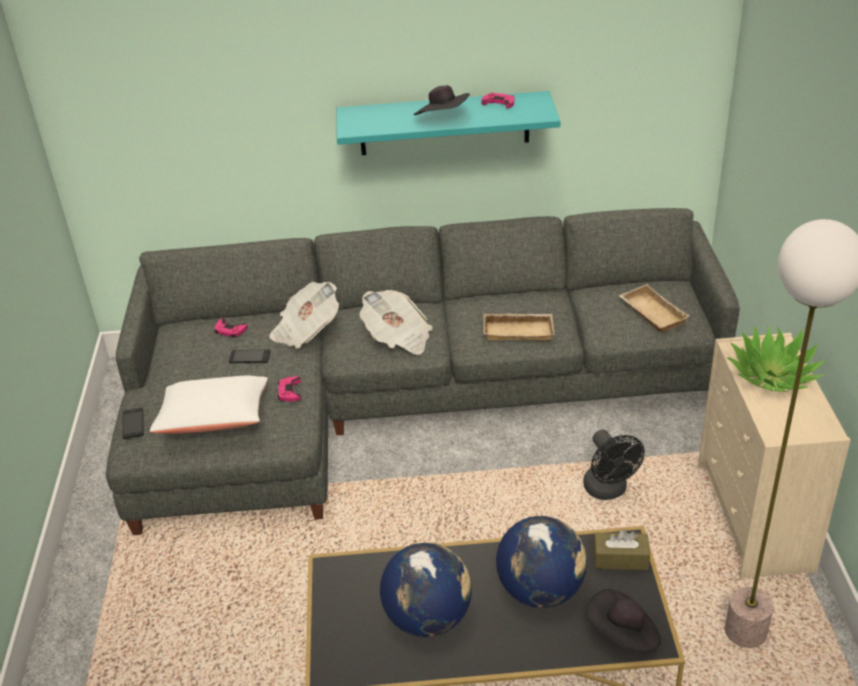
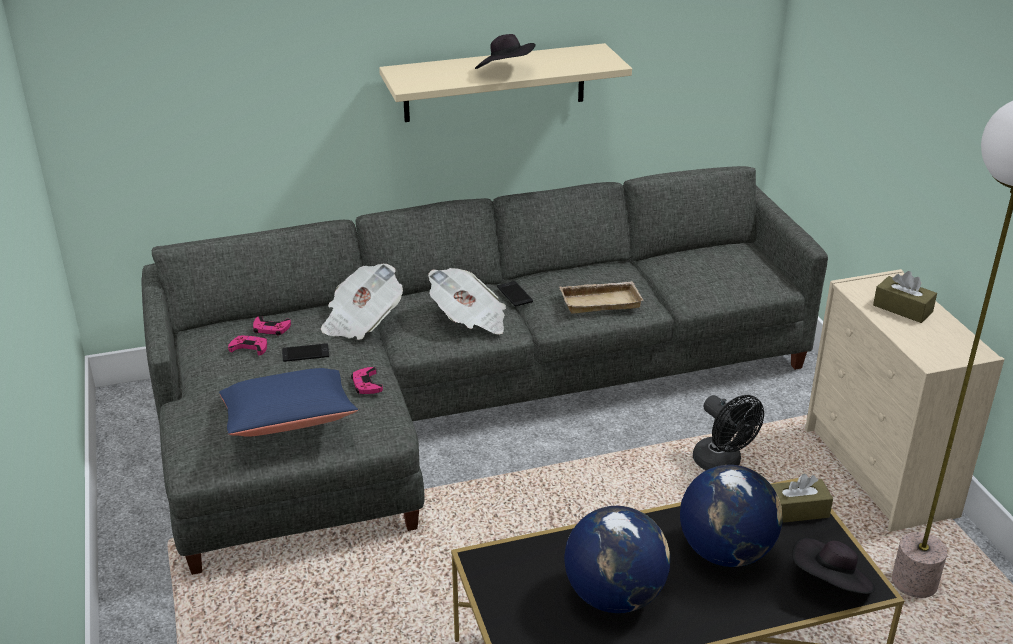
camera: 15 degrees left, 5 degrees down
phone [122,408,144,439] -> phone moved to [497,281,533,306]
white pillow [150,376,268,434] -> blue pillow [219,368,358,437]
turquoise shelf [337,91,560,155] -> beige shelf [379,43,632,122]
pink game controller [481,93,514,109] -> pink game controller moved to [228,335,267,355]
beige tray [619,284,690,332] -> none
potted plant [727,326,826,392] -> brown tissue box [873,271,937,323]

